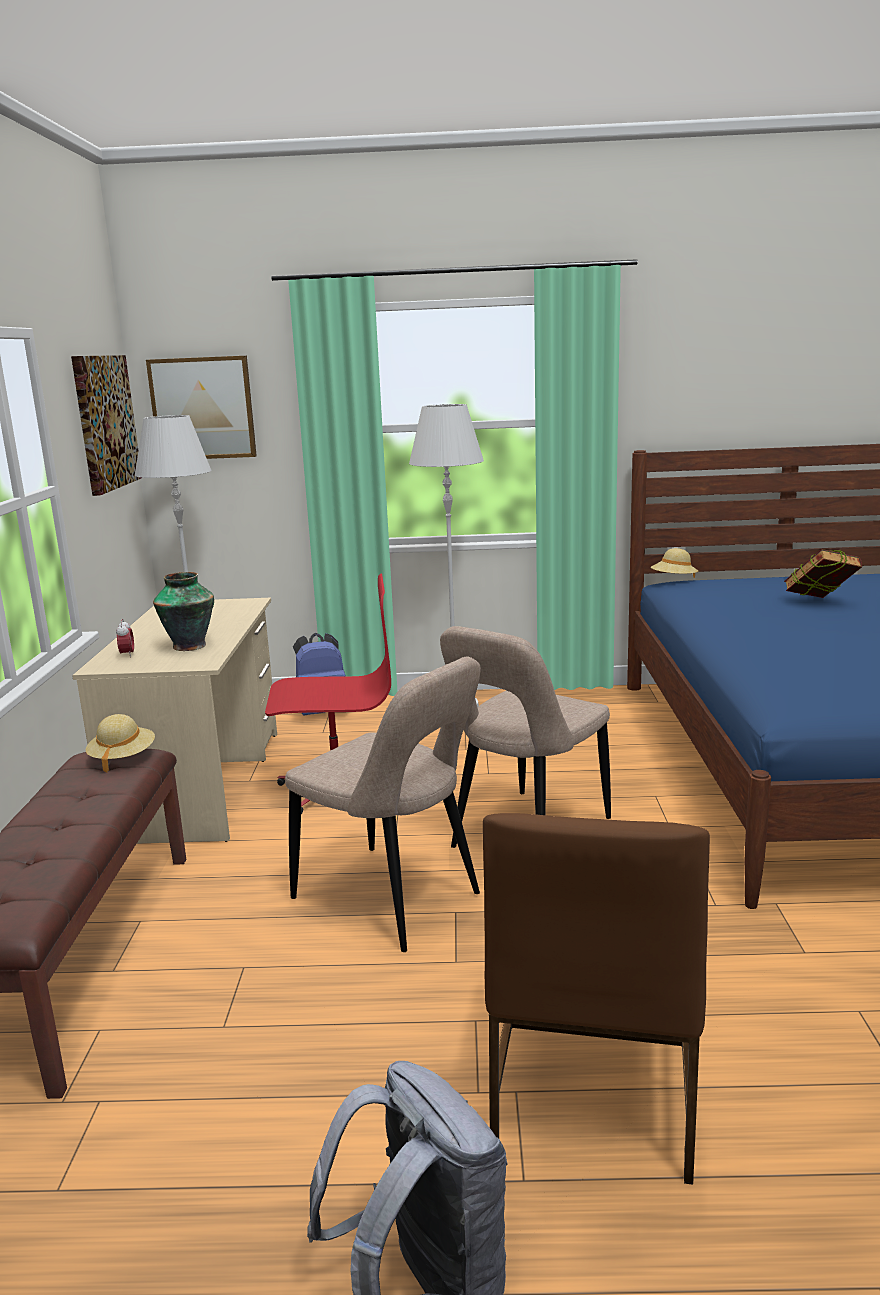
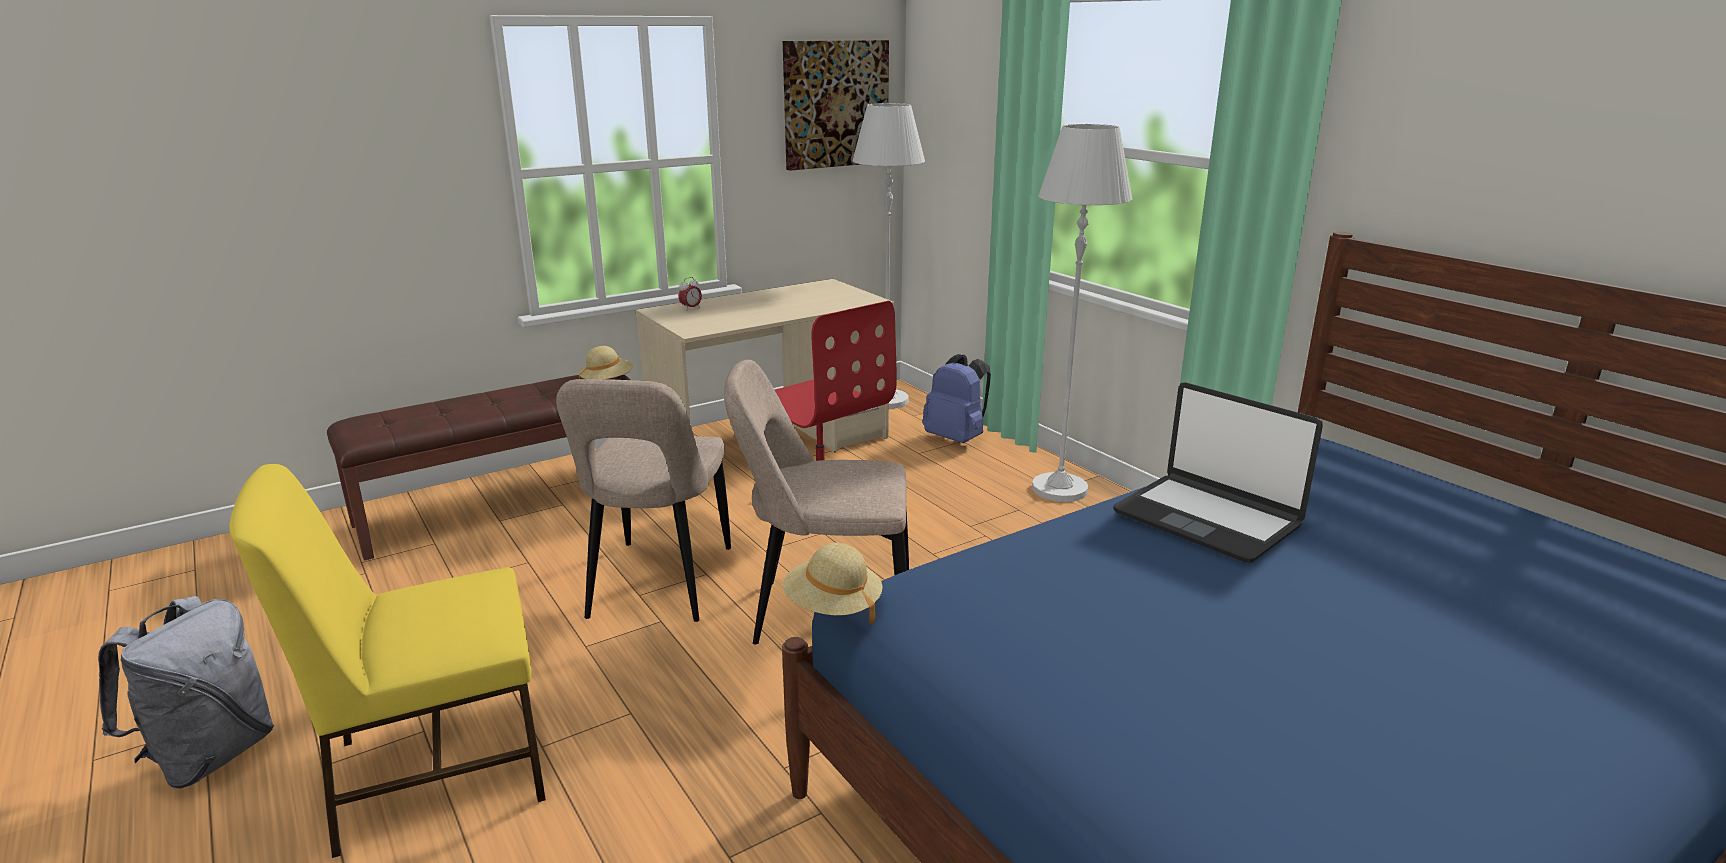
camera: 55 degrees right, 5 degrees up
picture [146,356,257,459] -> none
vase [153,572,214,651] -> none
brown chair [483,813,710,1185] -> yellow chair [229,464,546,858]
beige hat [651,548,698,578] -> beige hat moved to [783,543,883,624]
book [784,549,862,598] -> none
none -> laptop [1113,382,1323,562]

